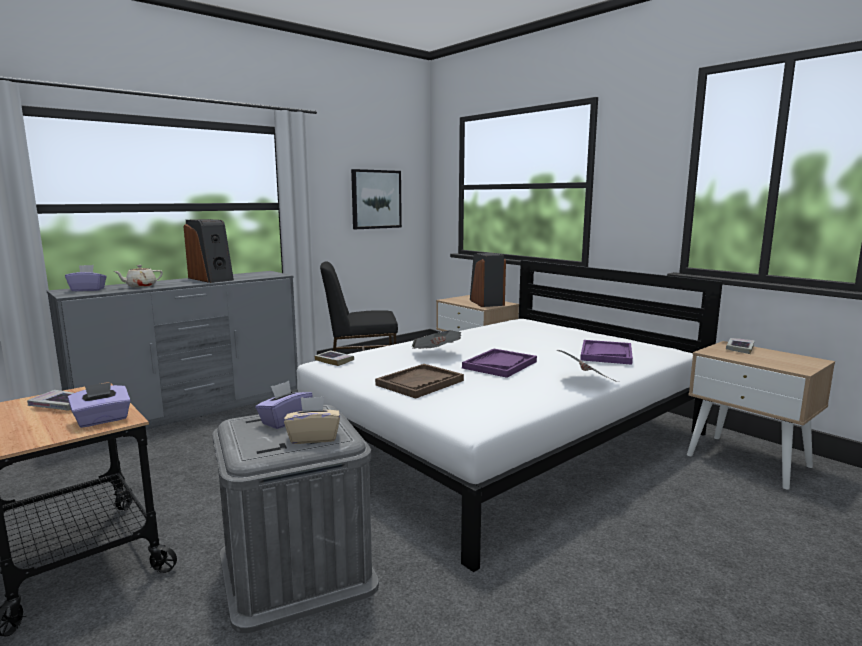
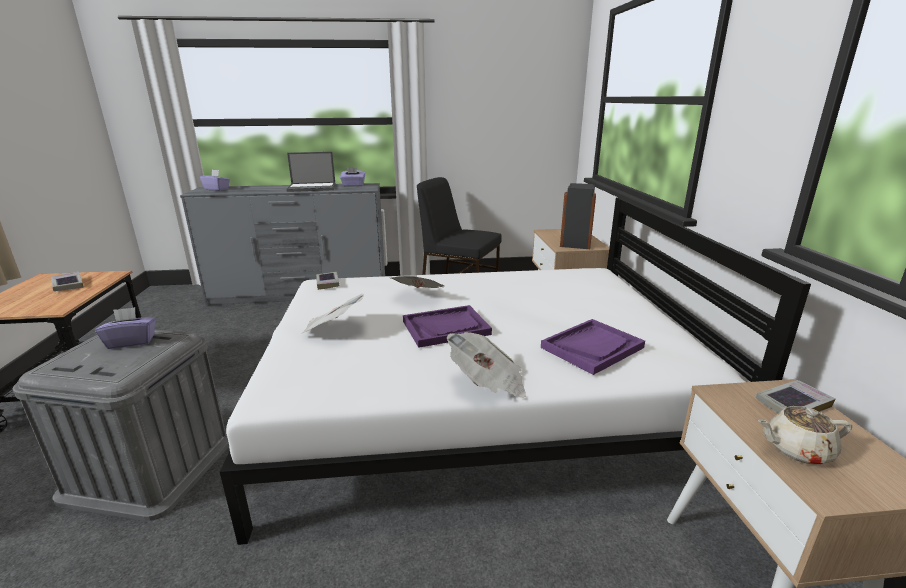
camera: 35 degrees right, 10 degrees up
purple tissue box [68,382,131,428] -> purple tissue box moved to [340,167,365,187]
beige teapot [113,265,163,288] -> beige teapot moved to [758,406,852,465]
speaker [183,219,234,283] -> laptop [286,152,336,192]
beige tissue box [284,397,340,444] -> none
picture [351,169,402,229] -> none
brown tray [375,364,464,399] -> newspaper [301,294,364,334]

